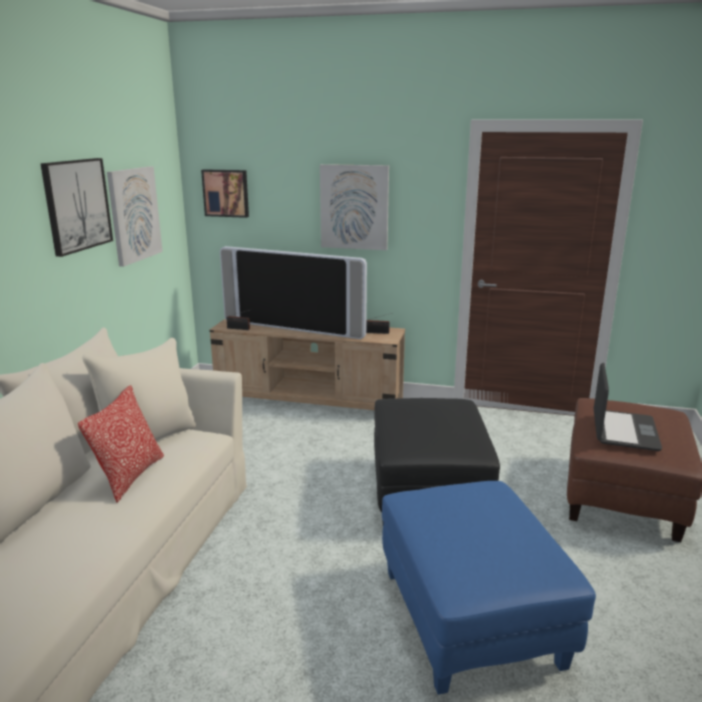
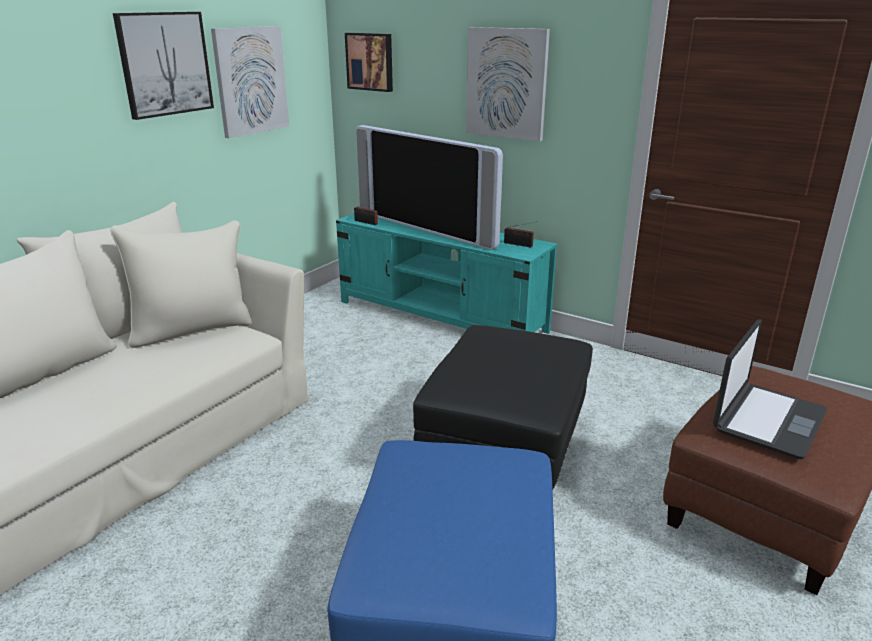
camera: 20 degrees right, 5 degrees up
pillow [78,385,164,503] -> none
beige tv stand [209,319,405,410] -> turquoise tv stand [336,213,557,334]

